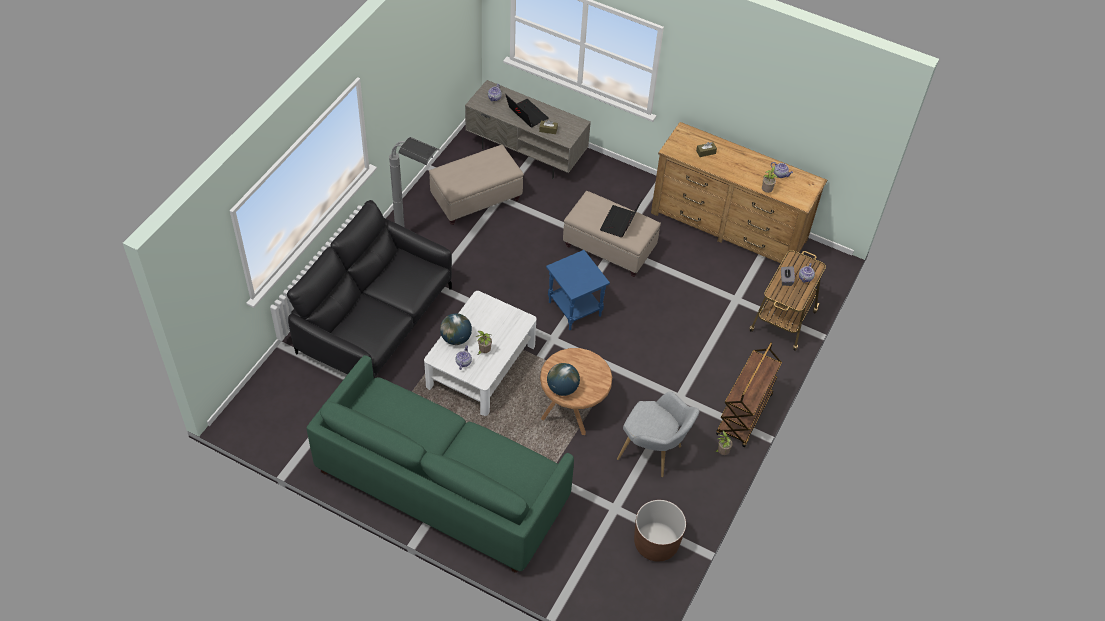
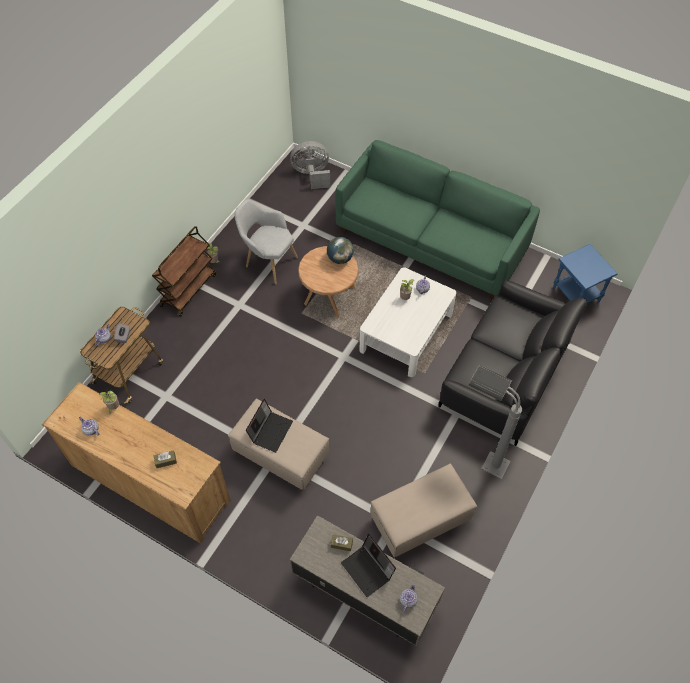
camera: 175 degrees left, 5 degrees up
globe [440,313,472,345] -> none
blue side table [546,250,610,330] -> blue side table moved to [553,244,618,303]
brown planter [634,500,686,562] -> none
none -> grey fan [290,141,330,189]

